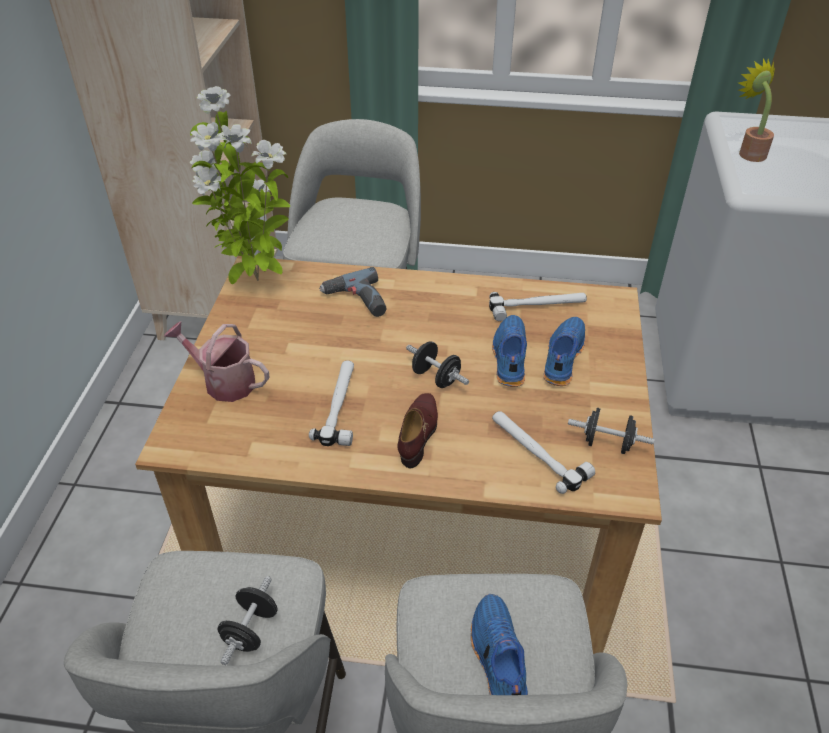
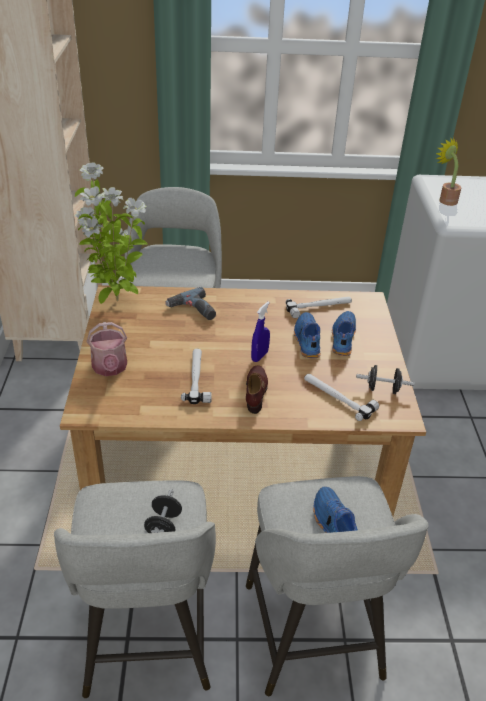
camera: 10 degrees left, 5 degrees down
watering can [164,322,270,402] -> watering can turned 120 degrees counterclockwise [87,322,127,376]
black dumbbell [406,341,469,388] -> blue spray bottle [251,302,270,362]

